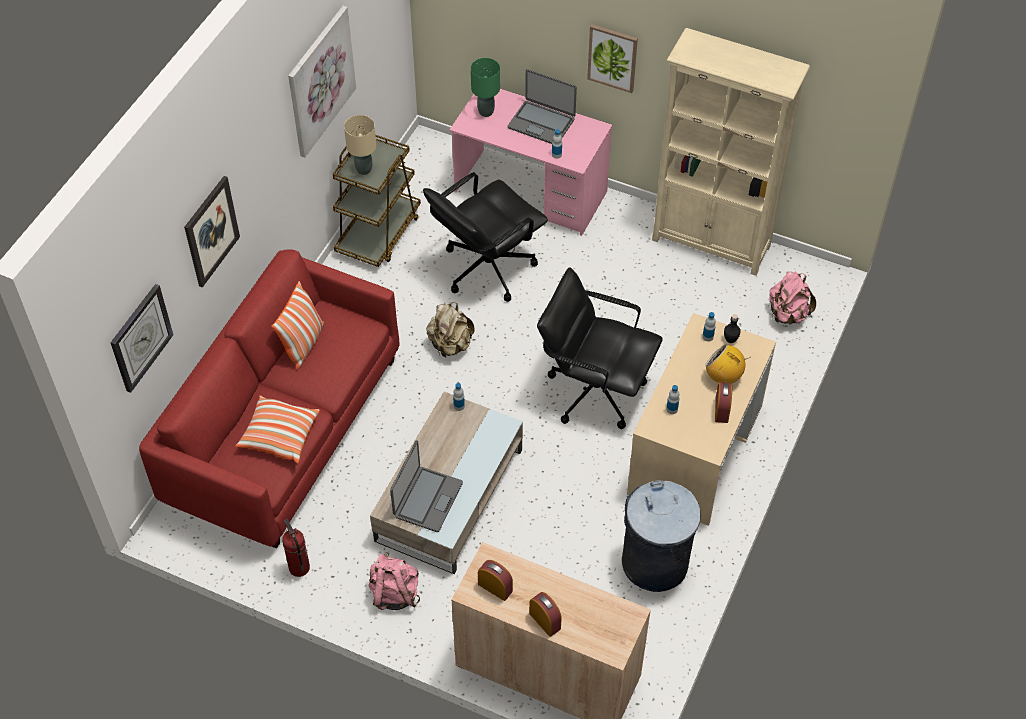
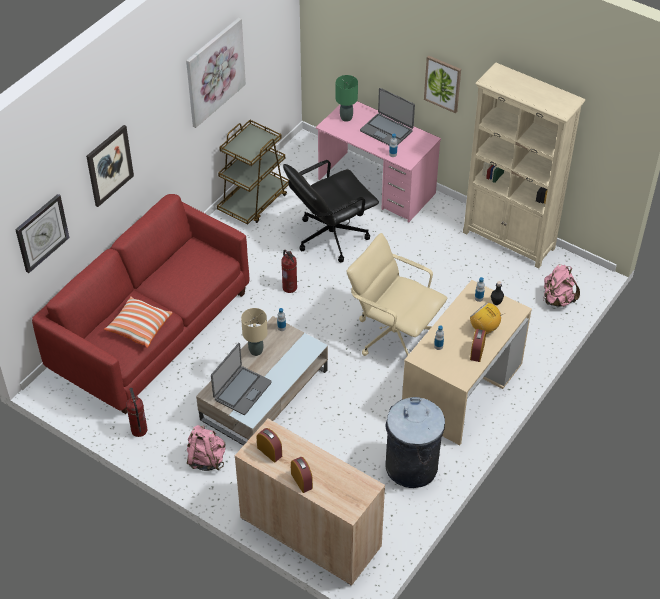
camera: 10 degrees right, 5 degrees down
pillow [271,281,324,370] -> none
beige table lamp [344,115,377,175] -> beige table lamp moved to [241,308,268,356]
beige backpack [426,302,475,358] -> fire extinguisher [281,250,297,293]
black office chair [537,267,663,429] -> beige office chair [347,233,447,356]

